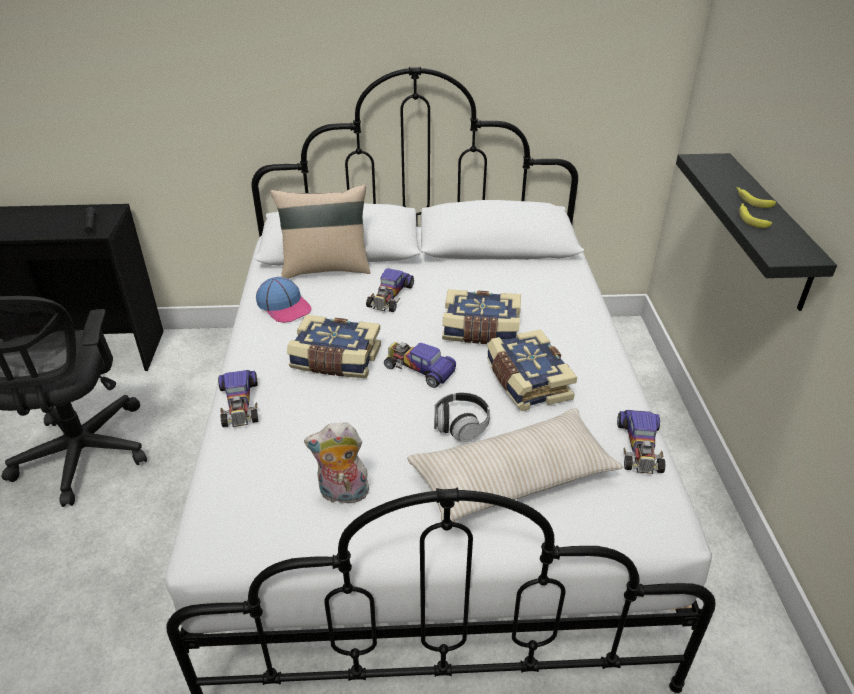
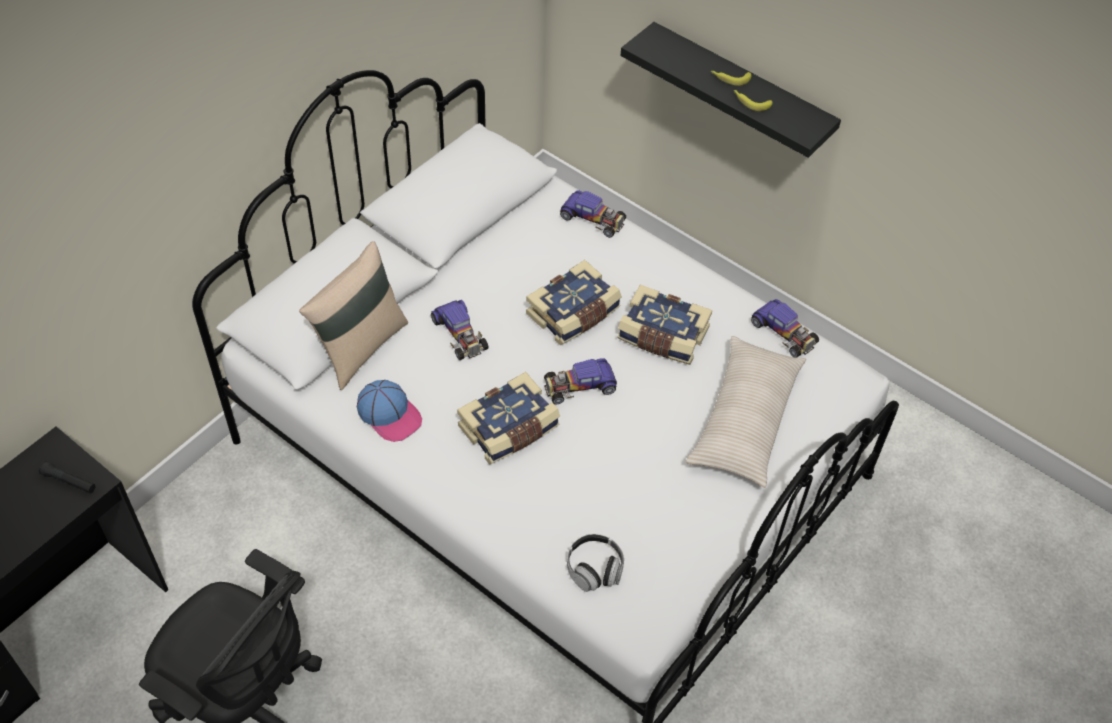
camera: 50 degrees left, 15 degrees up
toy car [218,370,258,427] -> toy car moved to [560,190,626,238]
cap [256,277,312,323] -> cap turned 45 degrees clockwise [357,380,422,442]
plush toy [304,422,369,504] -> none
headphones [434,392,490,442] -> headphones moved to [567,534,624,592]

